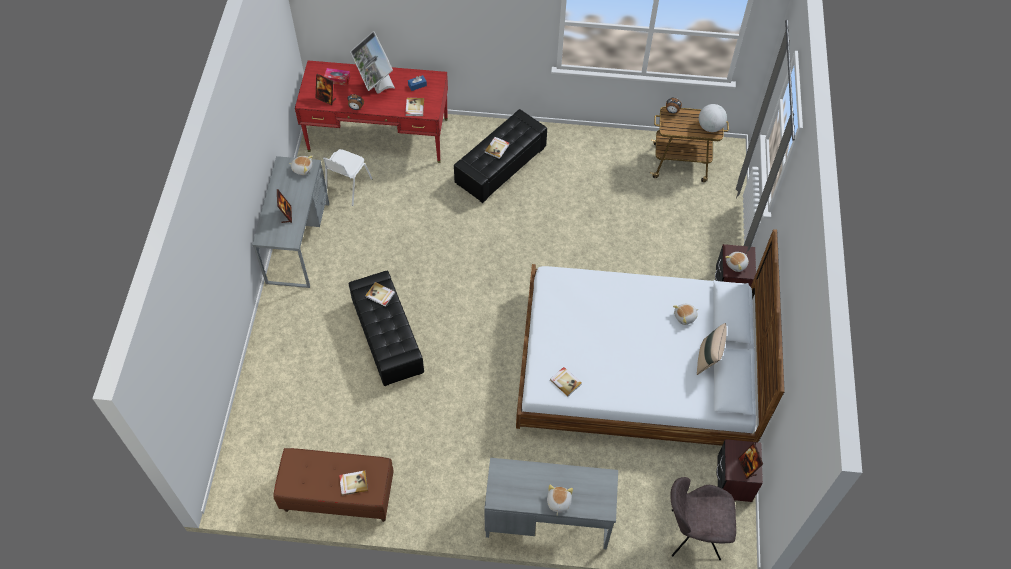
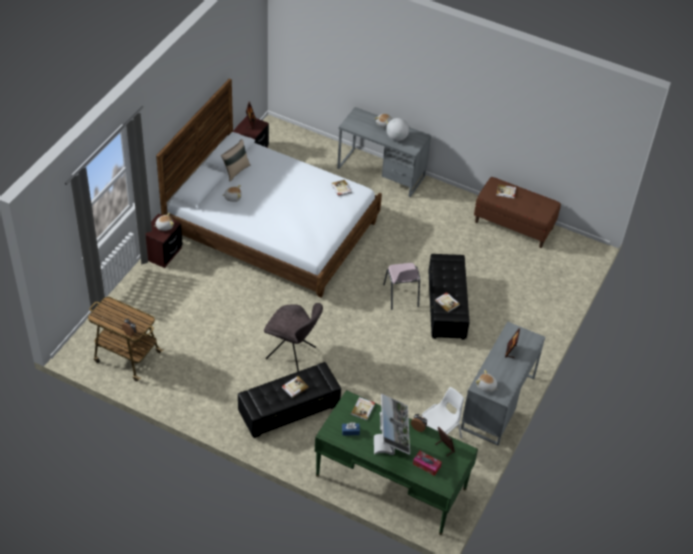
camera: 160 degrees left, 10 degrees down
red desk [295,61,448,163] -> green desk [315,390,478,535]
grey chair [670,477,736,560] -> grey chair moved to [264,303,323,372]
globe [699,104,727,132] -> globe moved to [386,118,409,141]
none -> pink chair [383,263,420,310]

